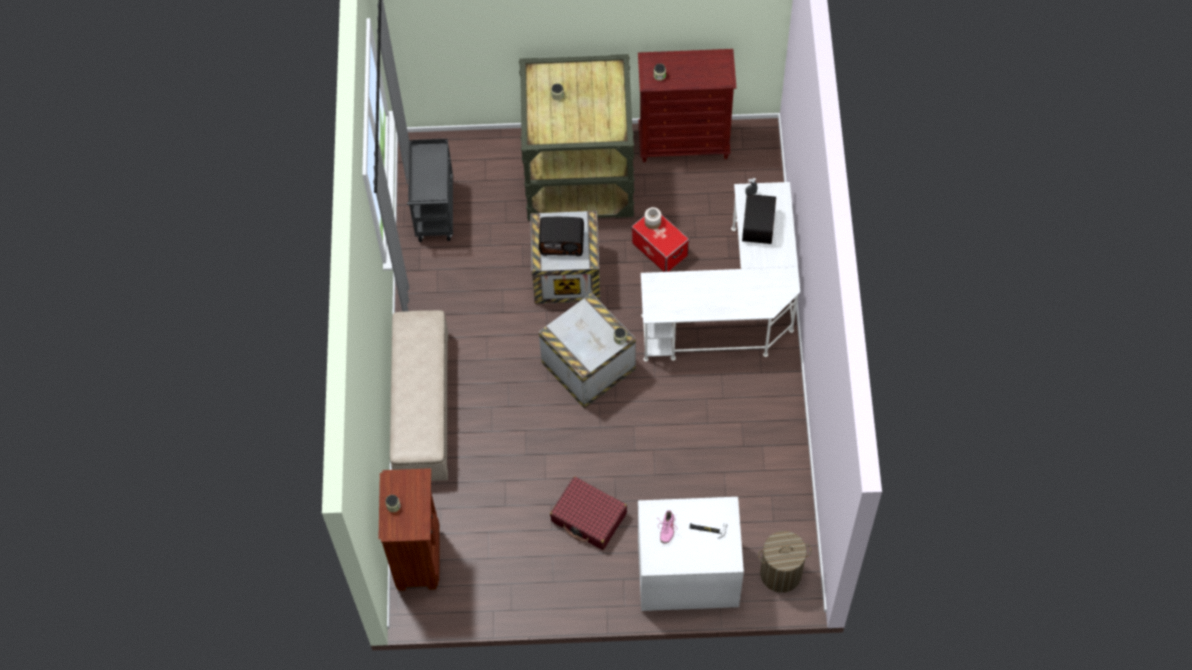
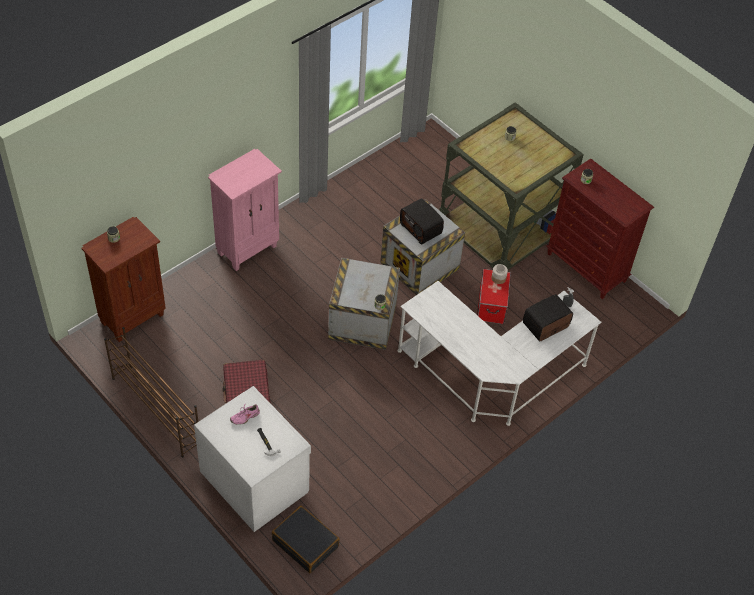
camera: 45 degrees right, 10 degrees down
beige bench [390,310,448,481] -> pink cabinet [208,149,282,271]
grey cart [407,139,453,242] -> none
laundry basket [758,531,811,593] -> black suitcase [272,506,340,573]
none -> brown shoe rack [104,327,198,457]

